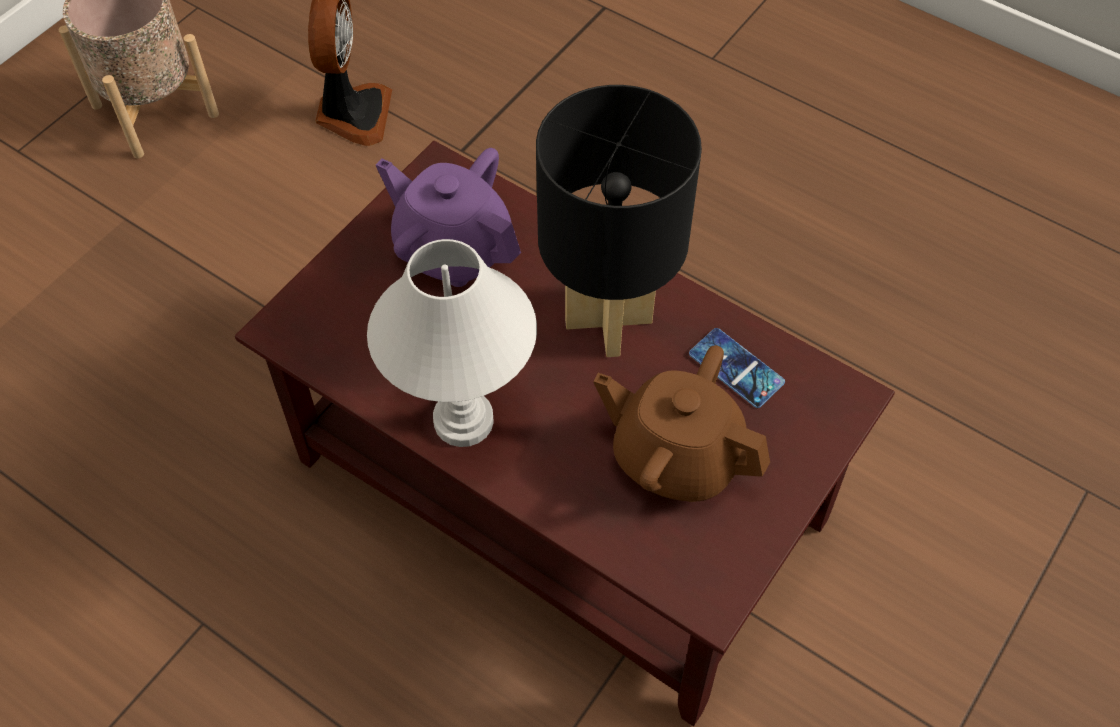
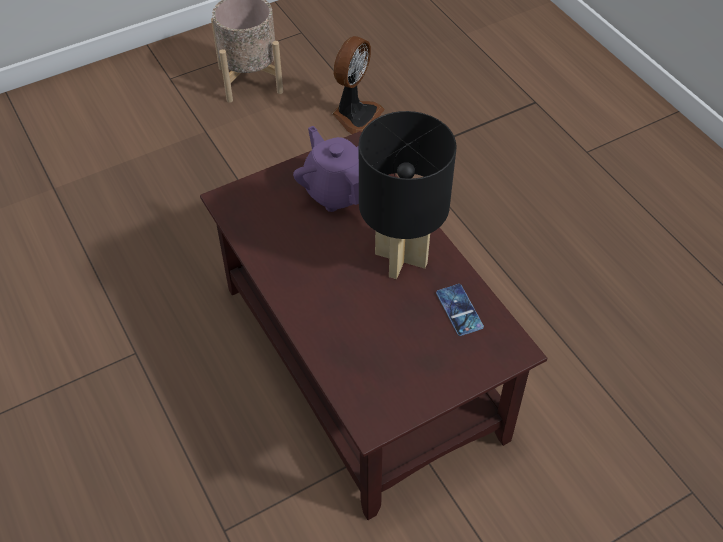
camera: 25 degrees right, 5 degrees down
white table lamp [367,239,537,447] -> none
brown teapot [593,345,770,502] -> none

